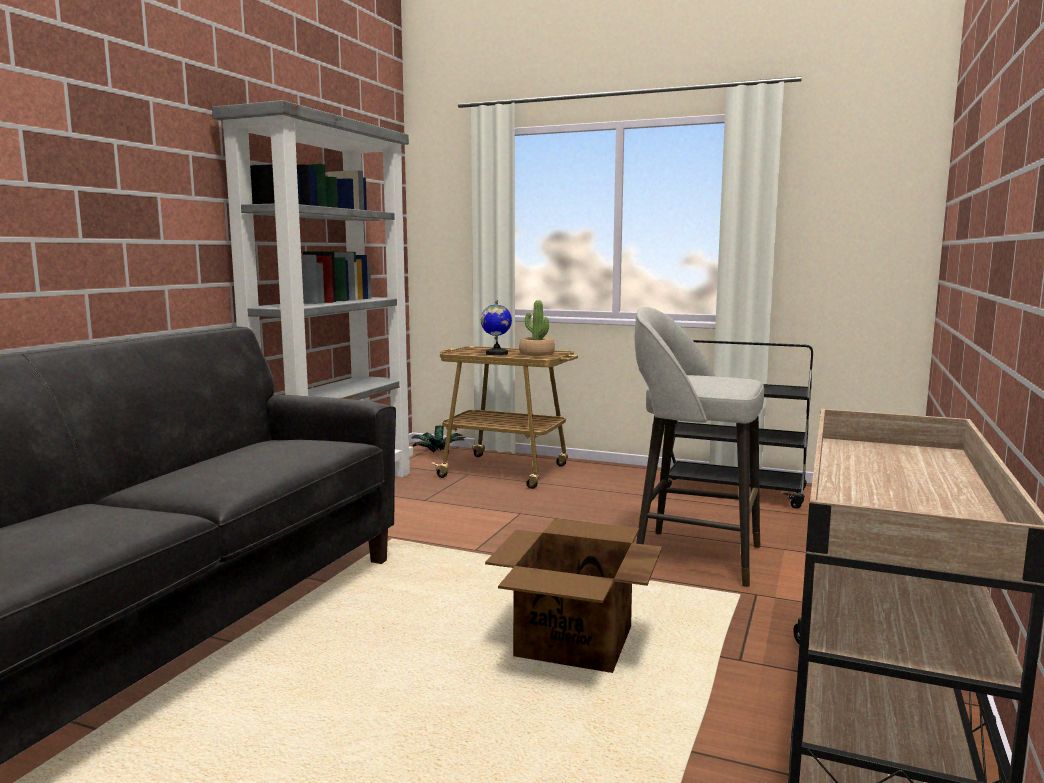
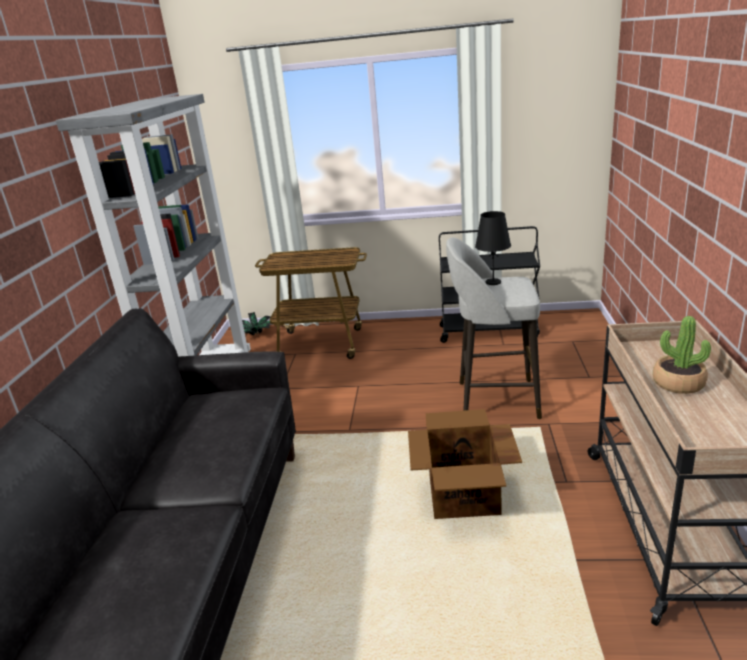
camera: 15 degrees left, 15 degrees up
globe [481,300,512,355] -> none
potted plant [519,300,555,356] -> potted plant moved to [653,316,711,394]
none -> black table lamp [475,211,511,285]

